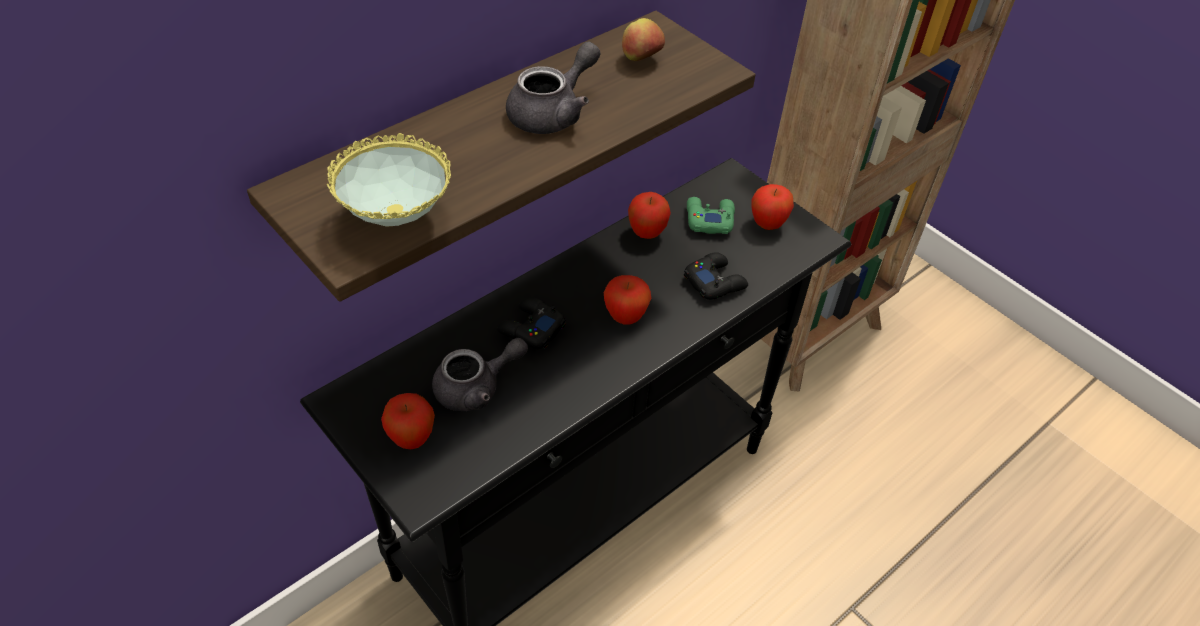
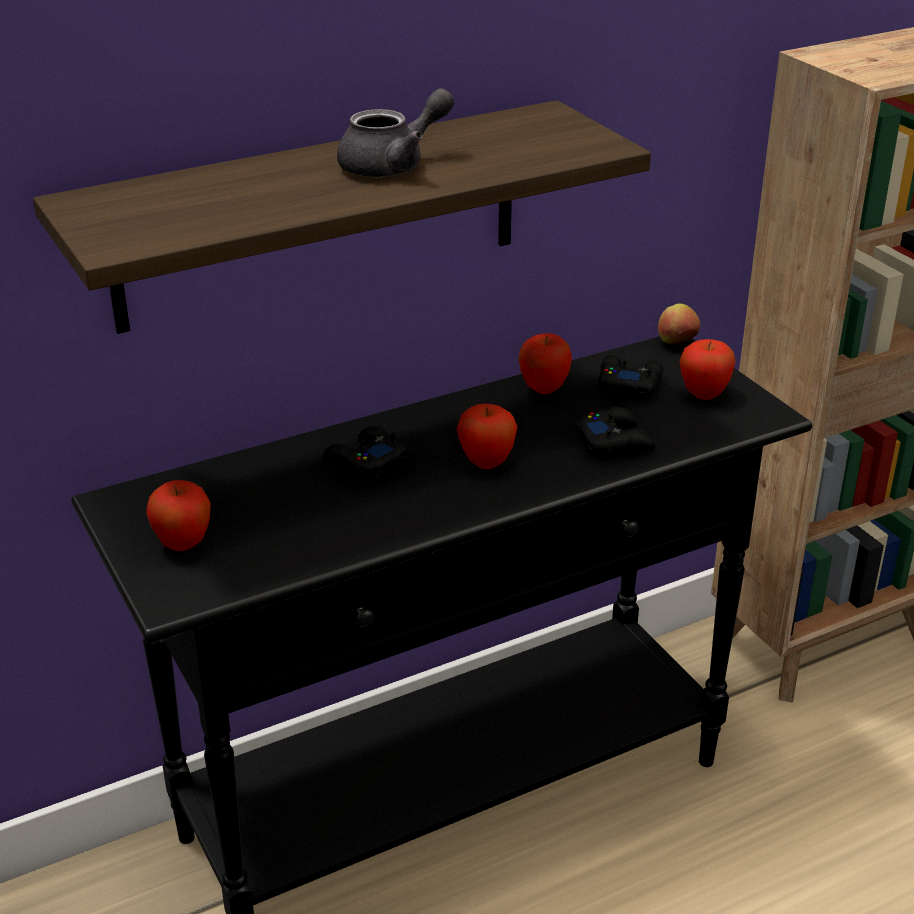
camera: 15 degrees right, 15 degrees down
bowl [327,133,451,227] -> none
grey teapot [432,338,528,411] -> none
apple [622,18,665,61] -> apple moved to [658,303,700,344]
green game controller [687,197,735,234] -> black game controller [598,355,663,397]

